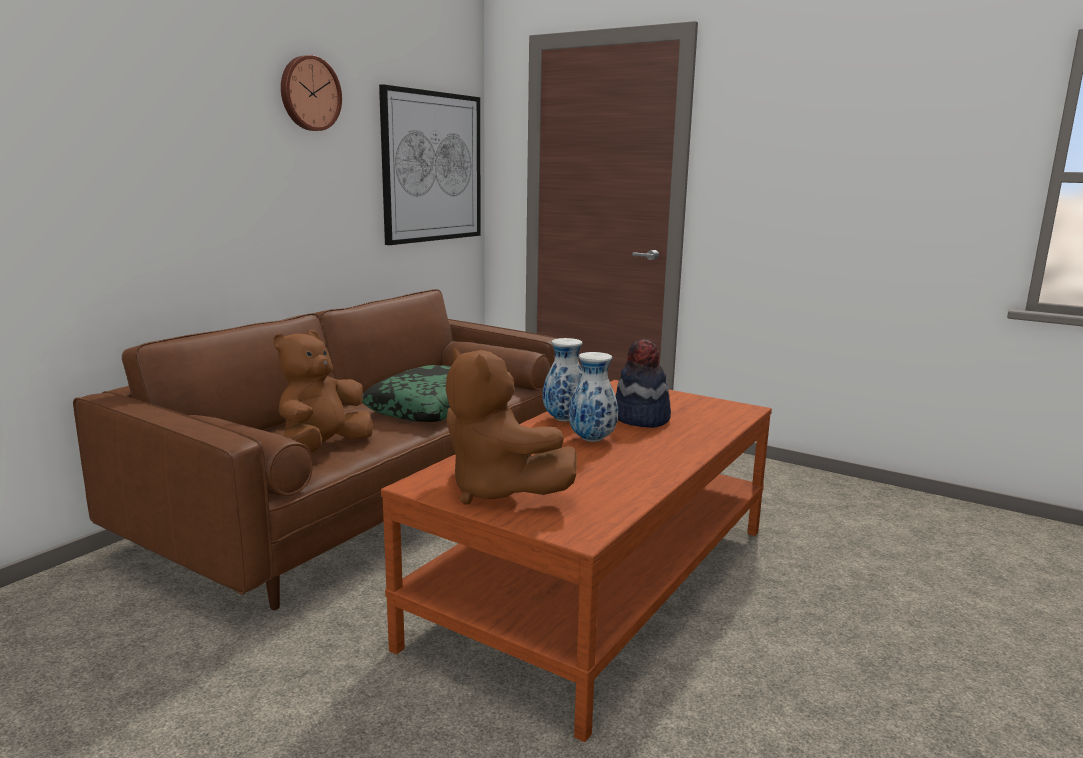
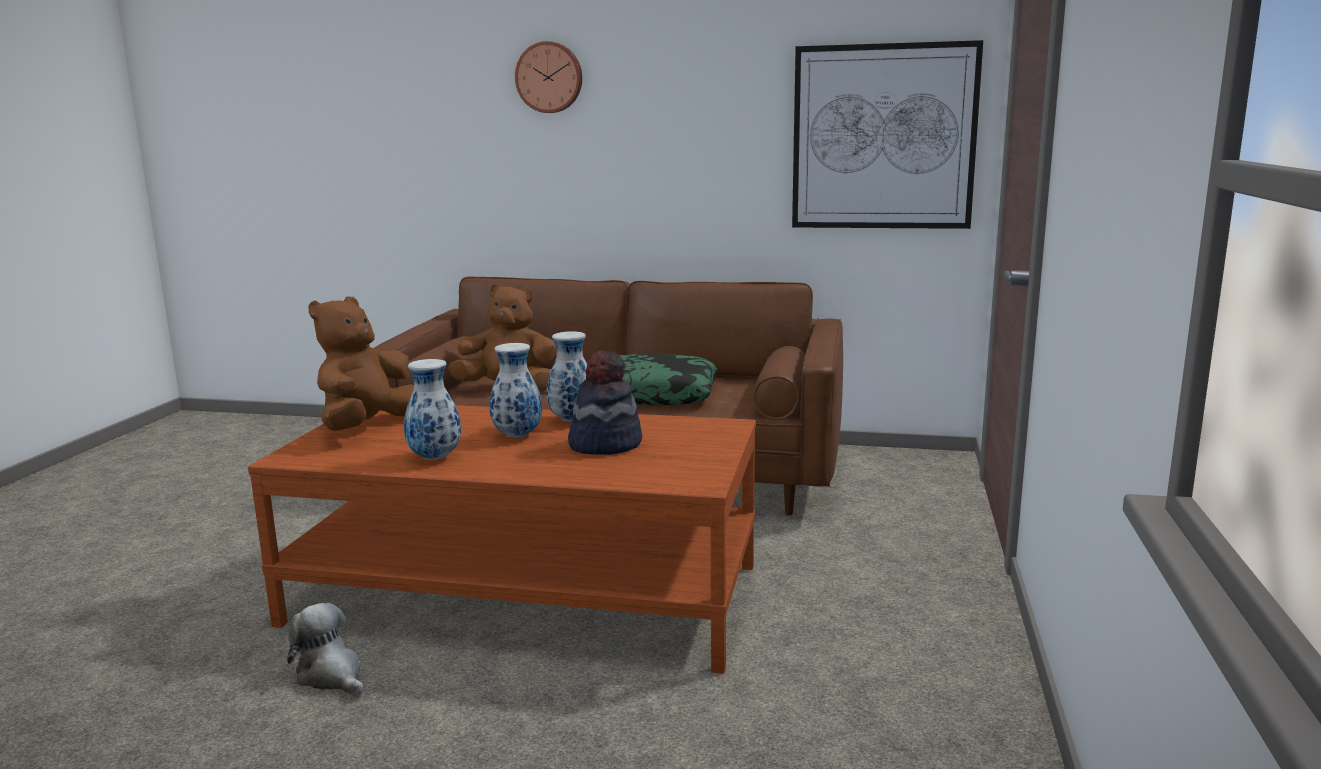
camera: 70 degrees right, 0 degrees up
wall clock [281,55,342,131] -> wall clock moved to [515,41,582,113]
none -> plush toy [287,603,363,696]
none -> vase [404,359,461,460]

